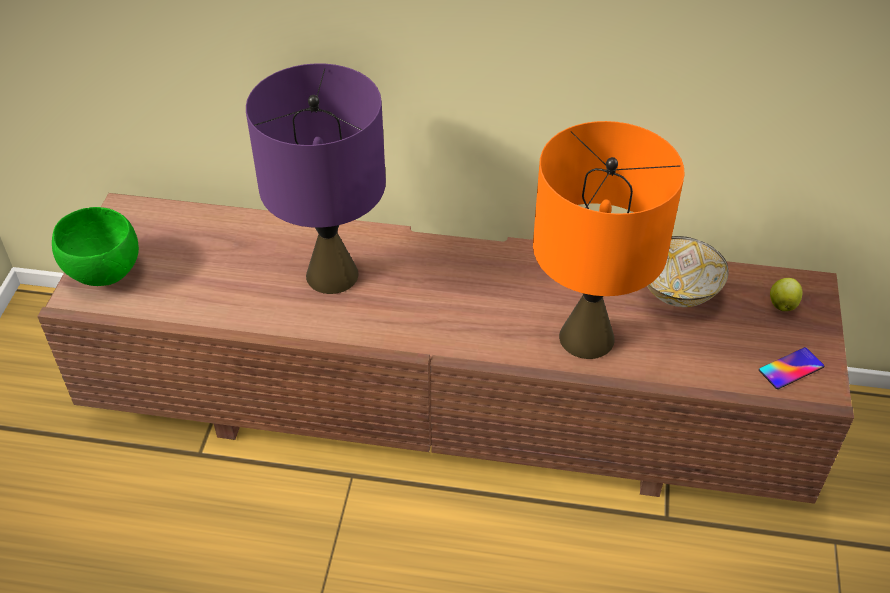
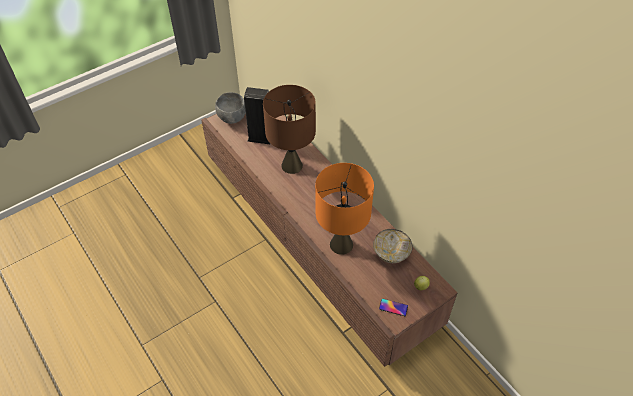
camera: 45 degrees right, 5 degrees up
green bowl [52,207,139,286] -> grey bowl [215,92,246,124]
purple table lamp [246,64,386,294] -> brown table lamp [263,85,316,174]
none -> speaker [244,87,270,144]

